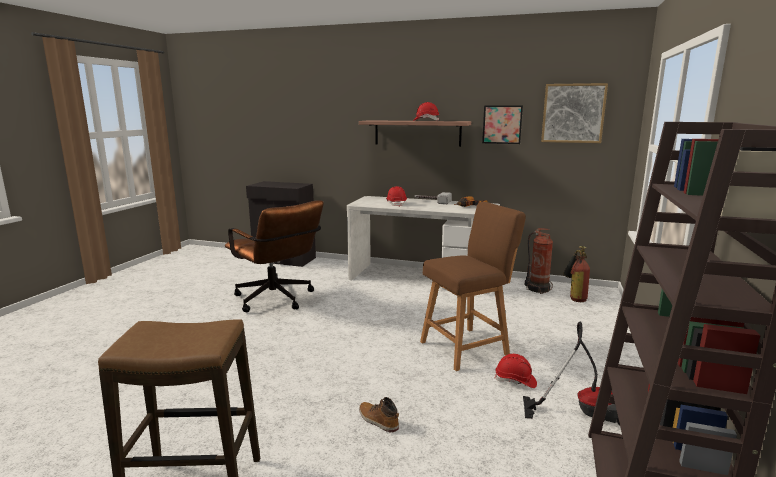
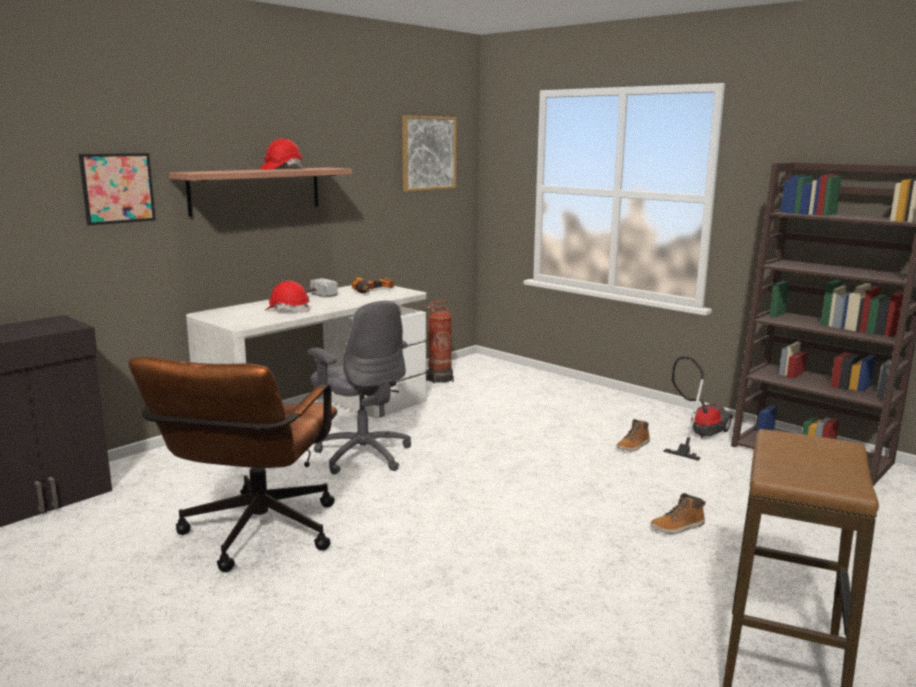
camera: 65 degrees left, 0 degrees up
brown office chair [225,200,324,312] -> brown office chair turned 120 degrees clockwise [128,357,337,572]
brown stool [420,202,526,371] -> none
picture [482,106,523,144] -> picture moved to [79,153,156,226]
red hard hat [494,354,537,388] -> boot [616,419,650,451]
fire extinguisher [563,246,590,302] -> none
none -> grey office chair [307,300,411,474]

